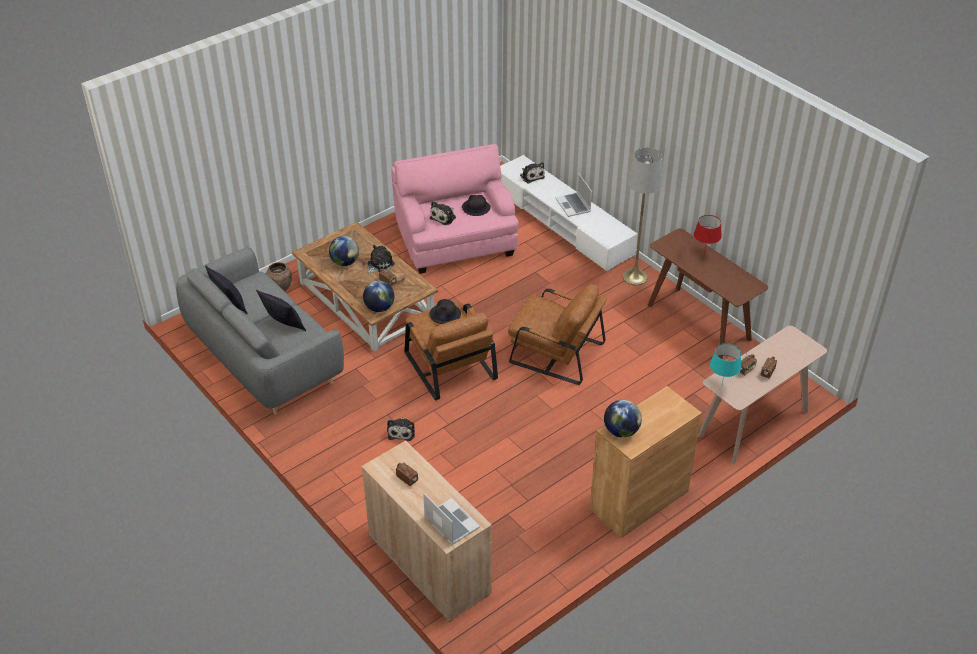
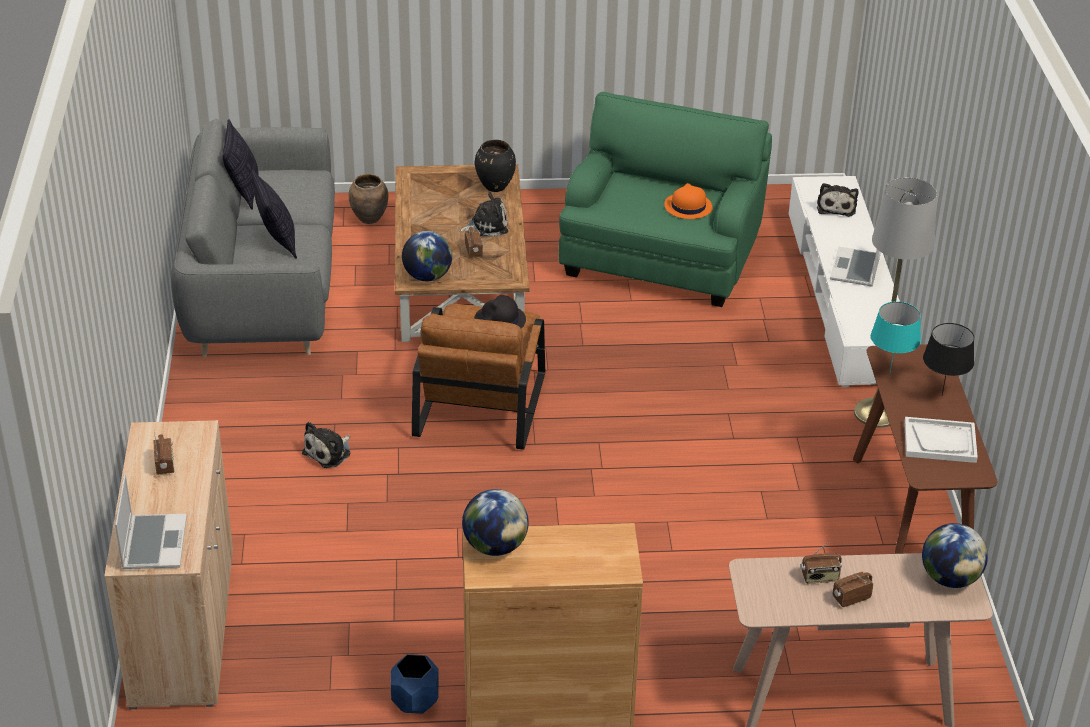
camera: 35 degrees right, 5 degrees down
globe [329,236,359,266] -> globe moved to [922,523,988,588]
pink armchair [391,144,519,274] -> green armchair [559,92,772,307]
plush toy [430,201,456,225] -> none
black hat [462,195,491,216] -> orange hat [664,183,713,219]
brown armchair [508,284,607,385] -> none
red table lamp [694,215,722,251] -> black table lamp [923,323,974,395]
turquoise table lamp [710,343,741,384] -> turquoise table lamp moved to [871,302,921,373]
none -> blue planter [391,654,439,714]
none -> black vase [475,140,516,192]
none -> white tray [904,417,978,463]

